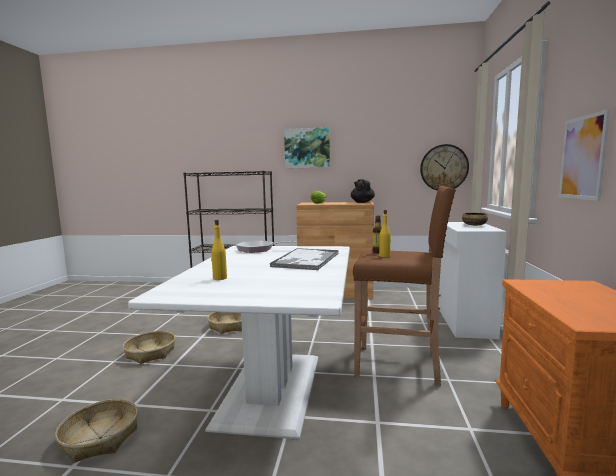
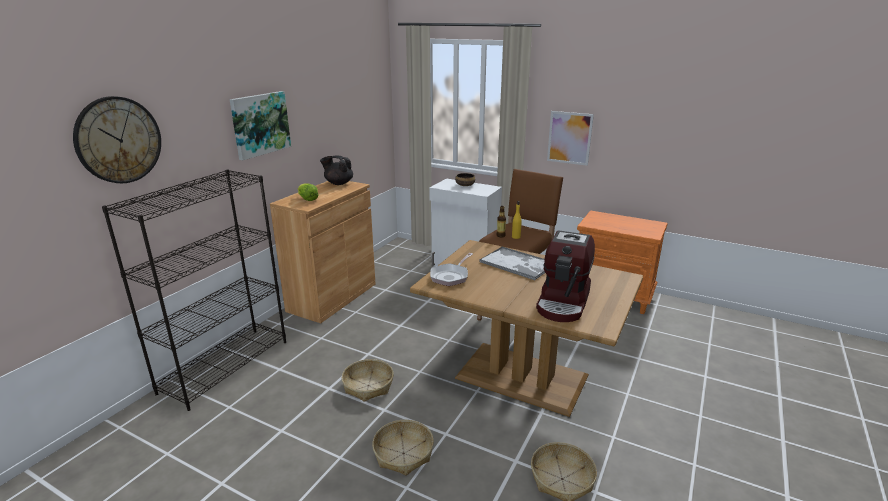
camera: 70 degrees left, 15 degrees up
white dining table [128,246,350,439] -> brown dining table [410,240,643,417]
yellow bottle [211,220,227,280] -> coffee machine [536,230,595,322]
wall clock [420,144,469,191] -> wall clock moved to [73,96,161,183]

